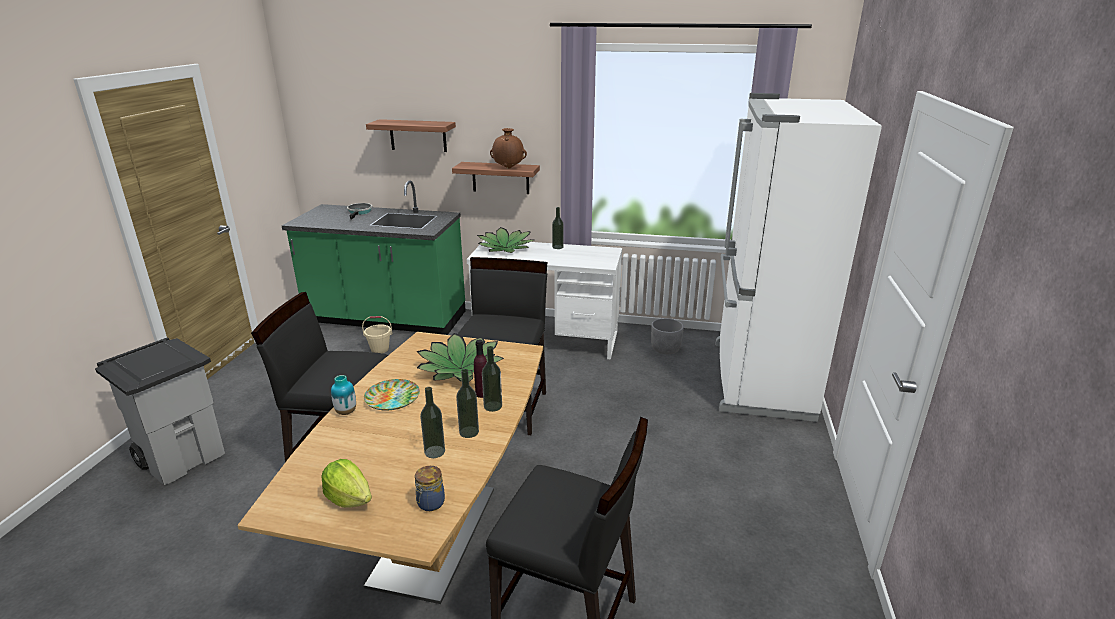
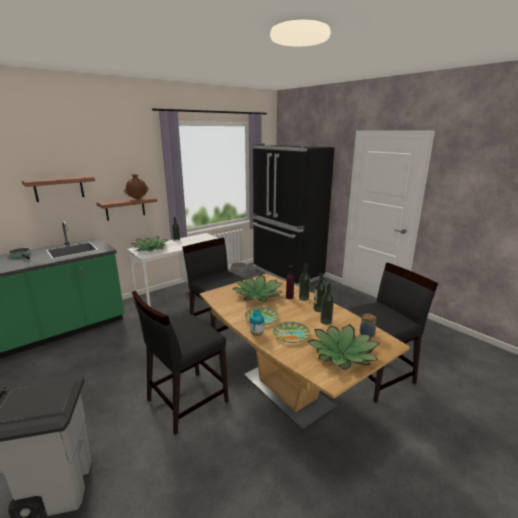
camera: 50 degrees left, 5 degrees down
lettuce [321,459,372,508] -> potted plant [307,324,380,370]
beige bucket [362,316,392,353] -> none
white fridge [716,93,882,422] -> black fridge [252,143,335,286]
none -> plate [273,322,310,343]

